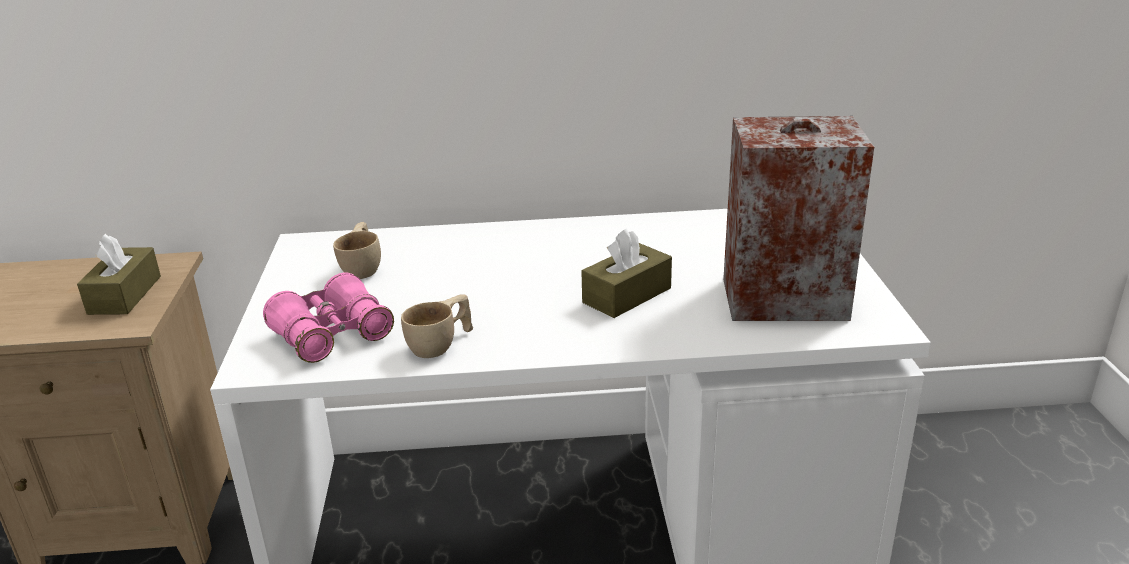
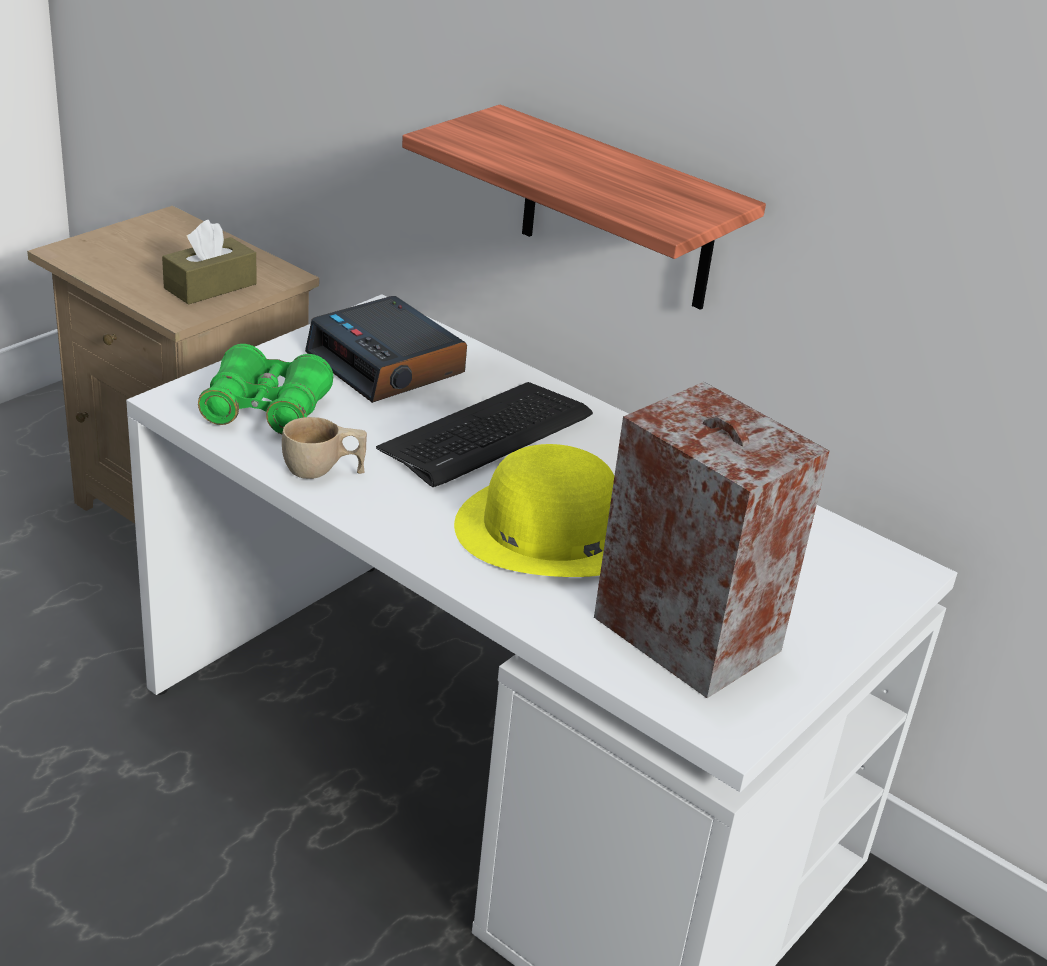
camera: 40 degrees right, 5 degrees up
pink binoculars [263,273,394,363] -> green binoculars [198,344,333,434]
beige cup [333,222,381,279] -> alarm clock [305,296,467,403]
brown tissue box [581,228,672,318] -> yellow hat [454,444,614,577]
none -> keyboard [376,382,593,487]
none -> shelf [402,105,766,310]

